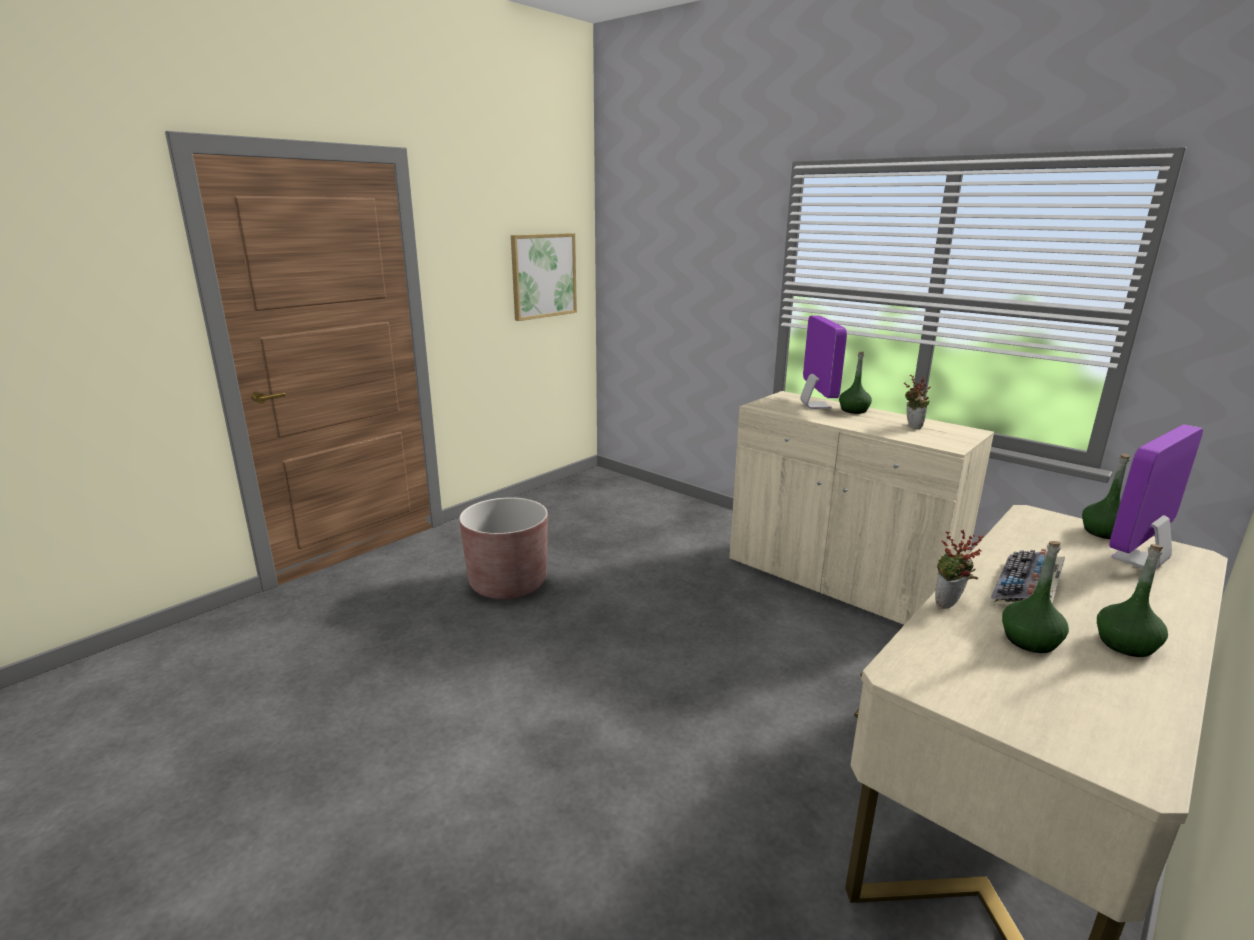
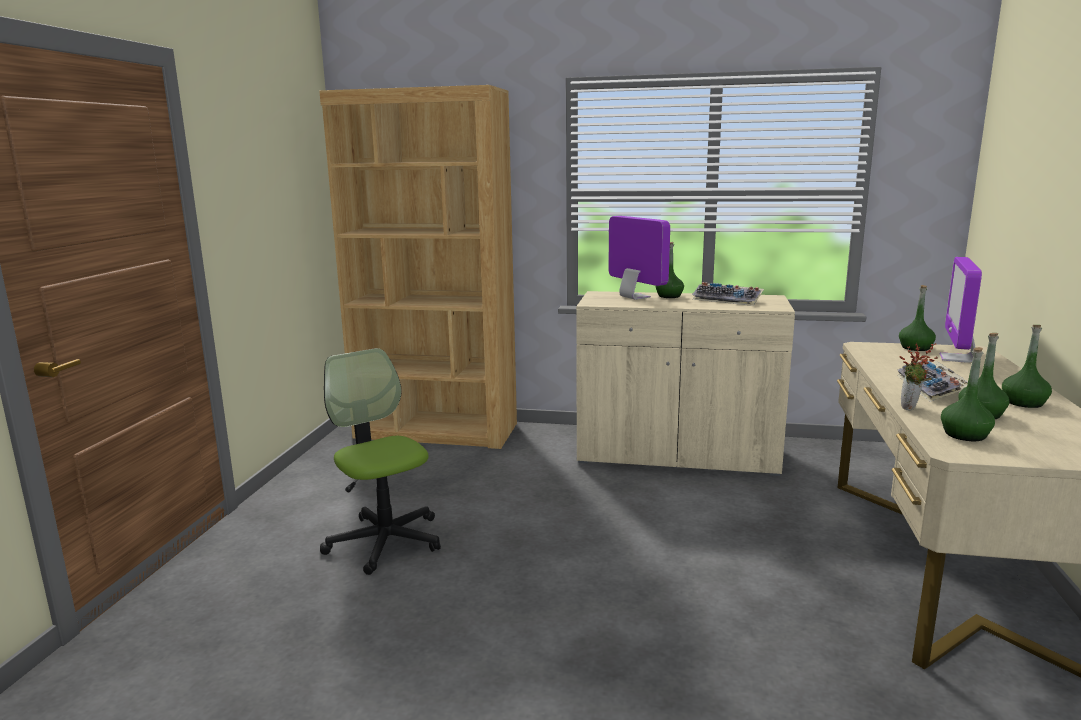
camera: 30 degrees left, 5 degrees down
brown planter [459,497,548,599] -> office chair [320,348,441,575]
picture [511,233,577,321] -> none
potted plant [904,375,931,429] -> keyboard [692,282,764,306]
none -> brown bookcase [319,85,517,449]
none -> green bottle [941,347,995,441]

